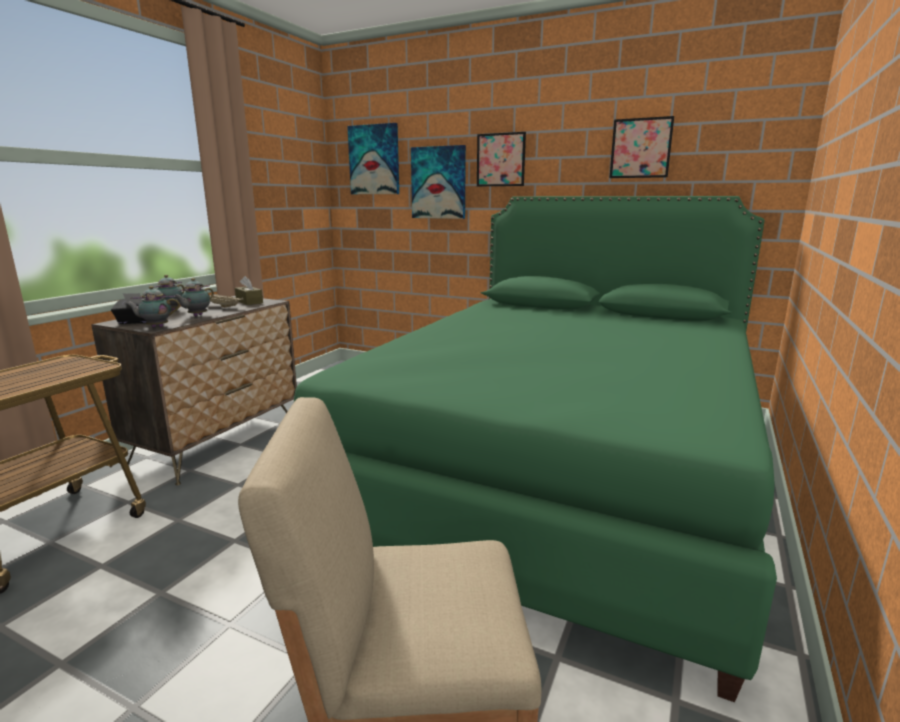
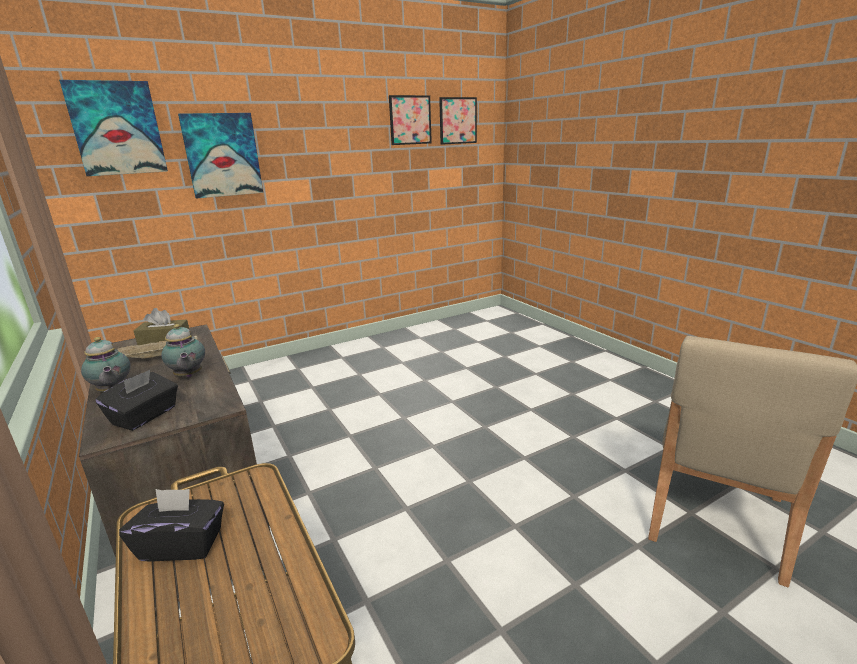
camera: 55 degrees left, 5 degrees up
teapot [126,286,180,327] -> none
green bed [294,196,777,702] -> none
picture [477,132,526,186] -> picture moved to [439,97,477,145]
none -> black tissue box [119,489,224,562]

